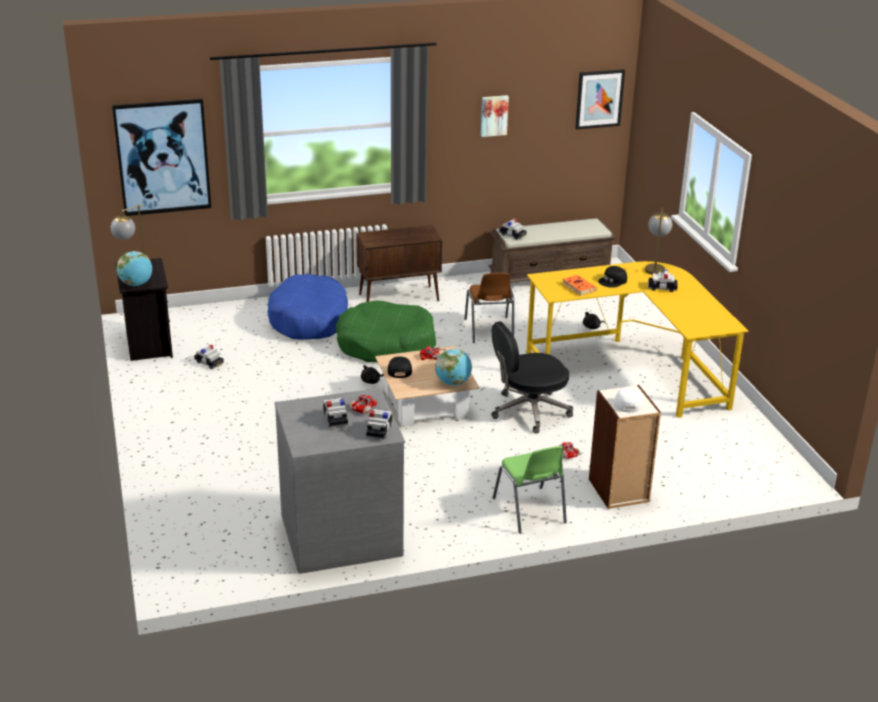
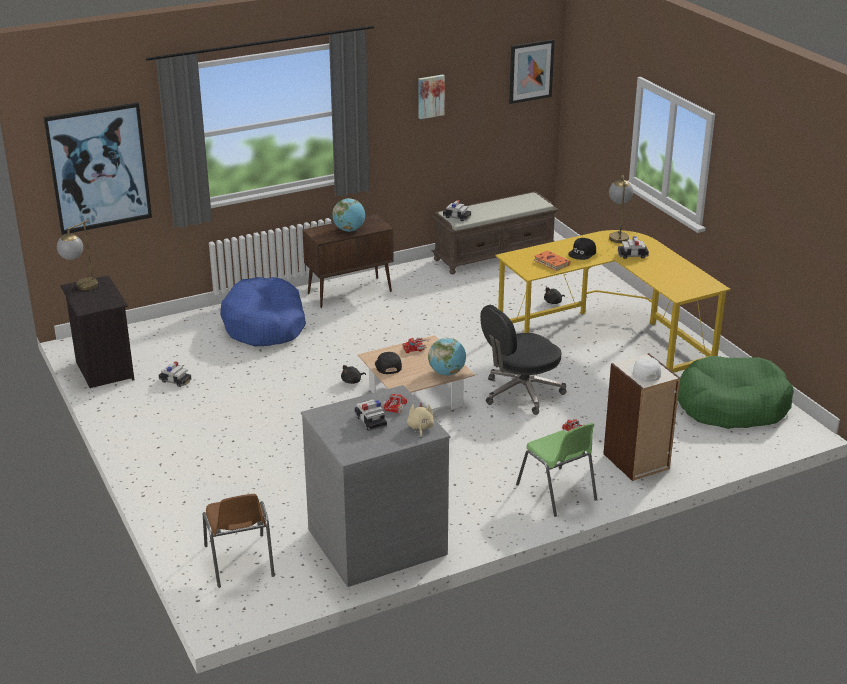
camera: 10 degrees left, 0 degrees up
globe [117,251,152,286] -> globe moved to [332,198,365,232]
green dog bed [336,300,436,362] -> green dog bed moved to [678,356,794,429]
toy car [366,409,393,440] -> beige plush toy [407,403,434,438]
brown chair [465,273,514,343] -> brown chair moved to [203,494,275,588]

